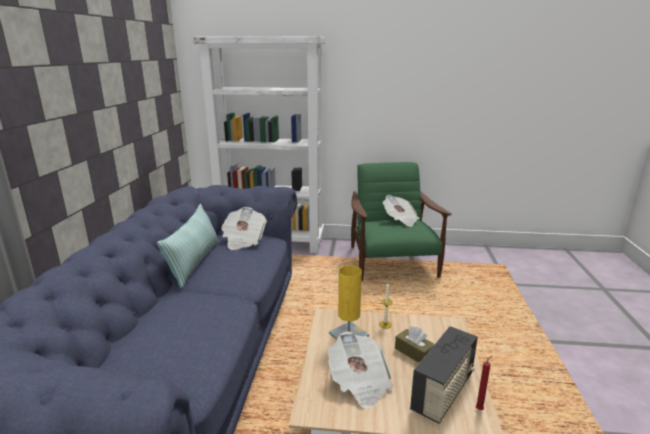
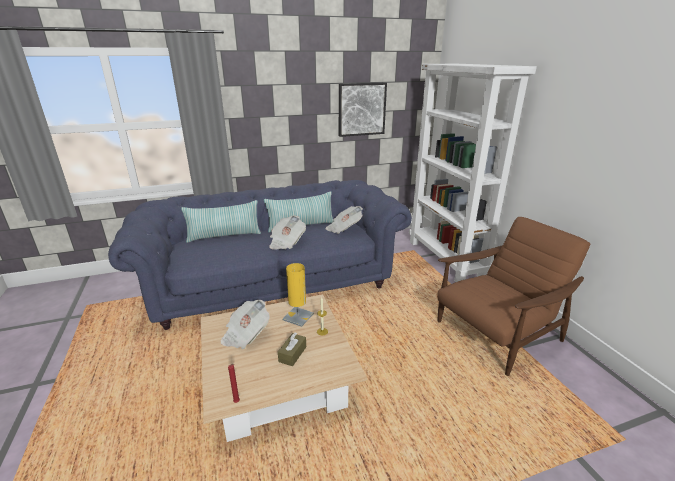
camera: 65 degrees right, 5 degrees up
green armchair [351,162,452,281] -> brown armchair [437,217,590,376]
newspaper [383,195,419,227] -> newspaper moved to [269,216,306,250]
radio [410,326,478,424] -> none
none -> pillow [181,200,261,243]
none -> picture [339,83,387,137]

